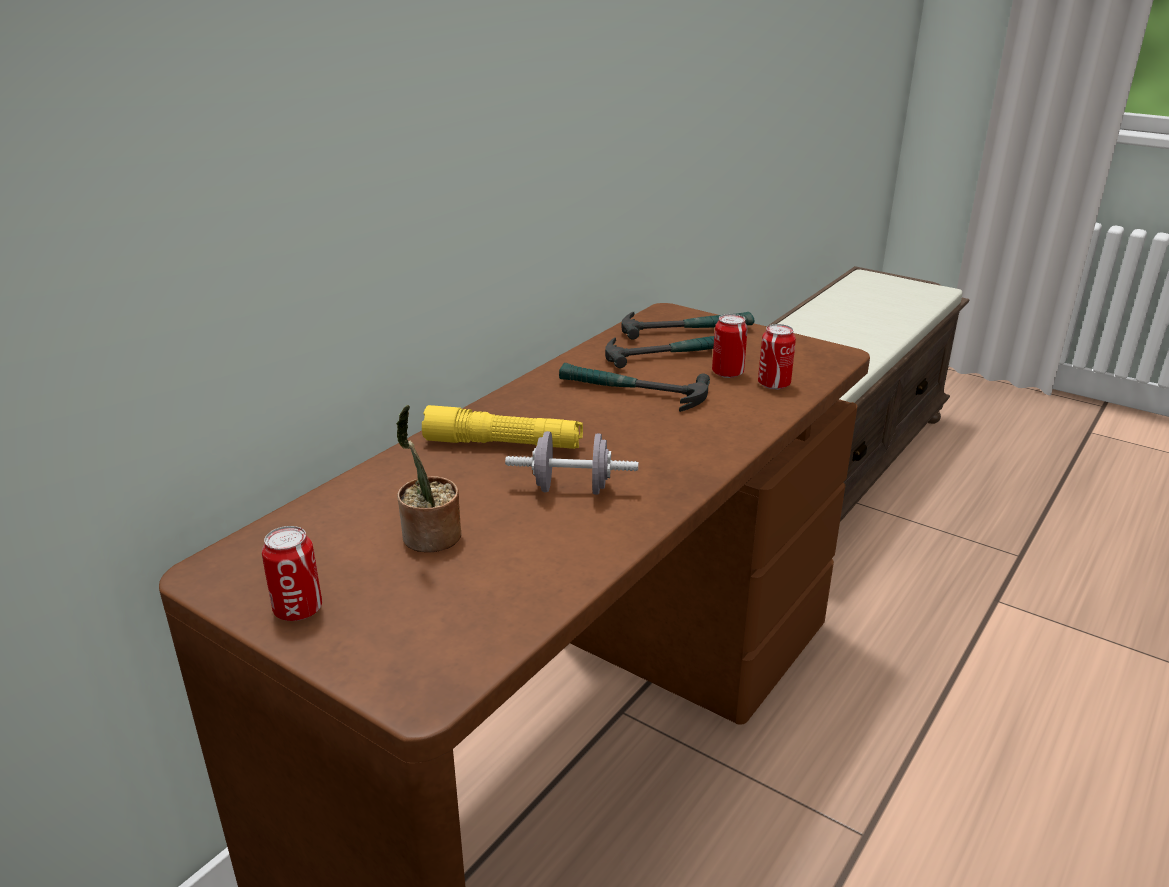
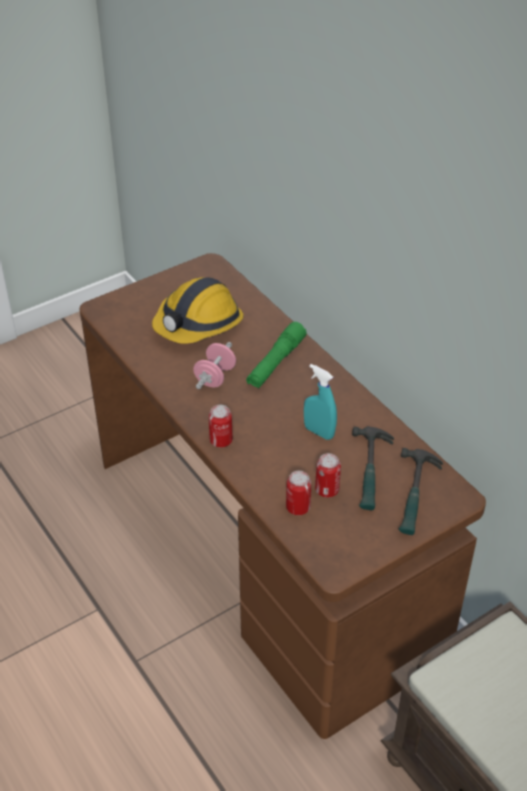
camera: 110 degrees right, 15 degrees up
can [262,526,322,621] -> can moved to [209,405,233,447]
potted plant [396,405,461,552] -> hard hat [152,277,244,344]
yellow flashlight [422,405,583,449] -> green flashlight [246,322,307,388]
grey dumbbell [505,431,638,495] -> pink dumbbell [193,342,236,389]
hammer [559,363,710,412] -> turquoise spray bottle [304,364,337,440]

